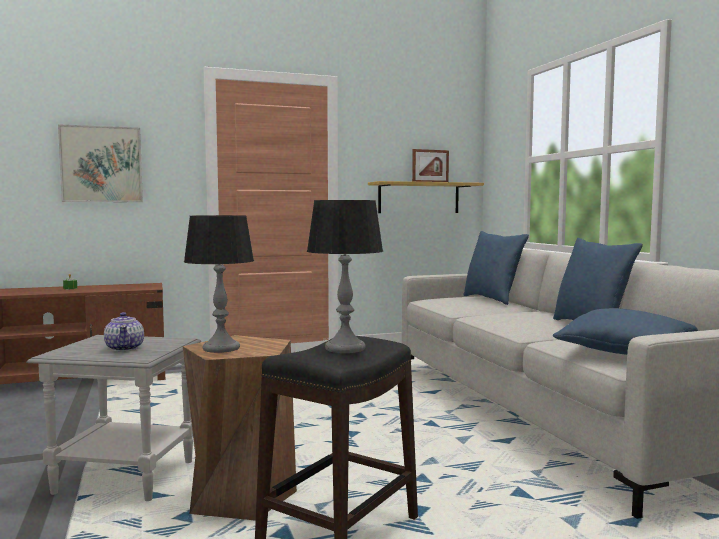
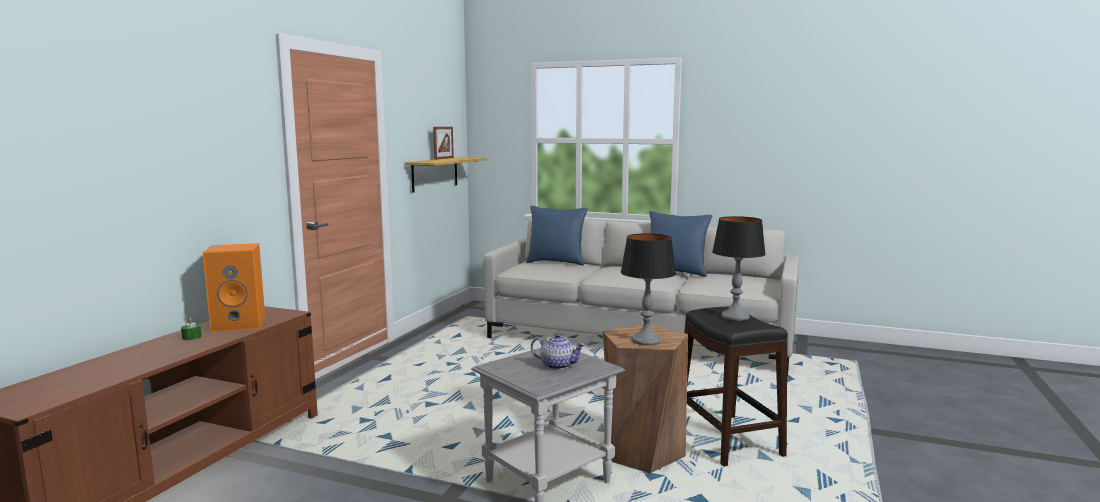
camera: 50 degrees left, 5 degrees up
picture [58,124,143,202] -> none
blue pillow [553,308,698,355] -> none
none -> orange speaker [203,243,265,332]

